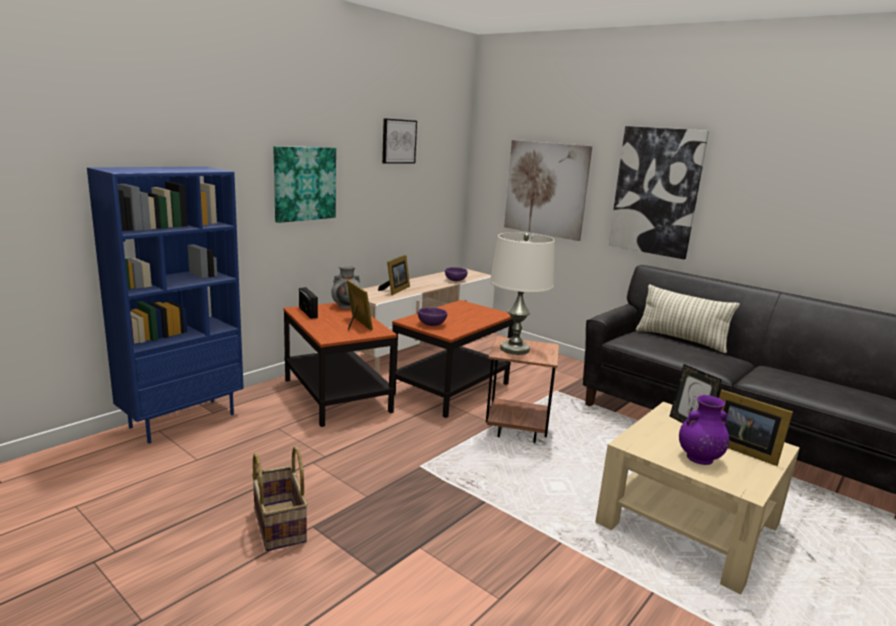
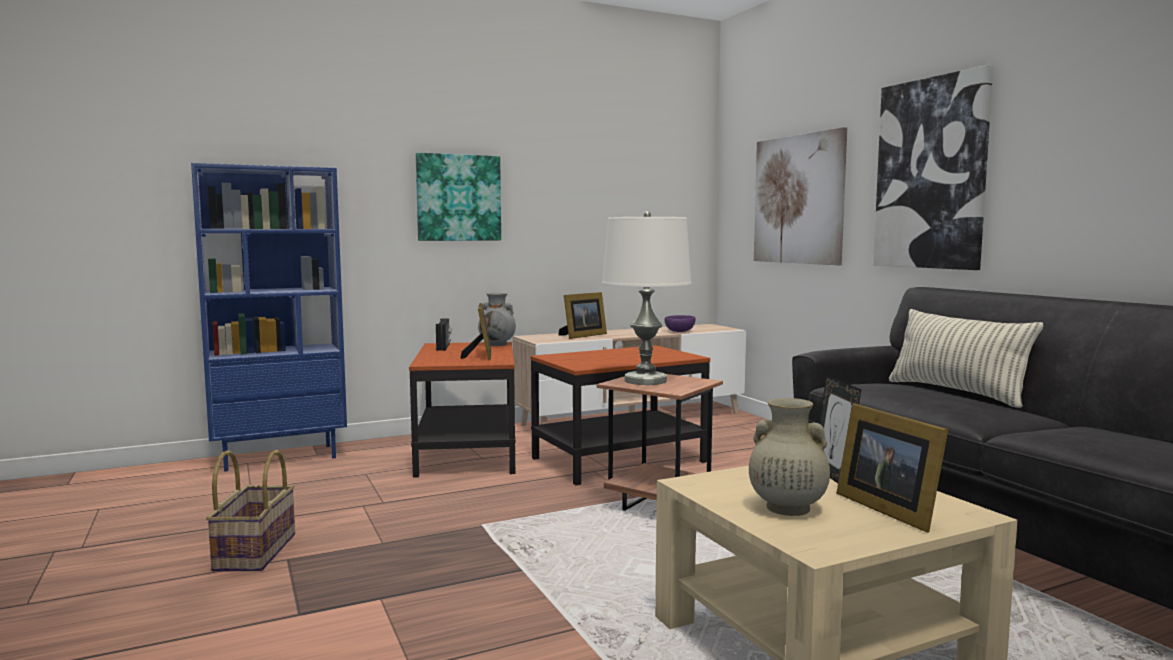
camera: 25 degrees right, 10 degrees down
picture [382,118,417,164] -> none
purple bowl [418,308,447,326] -> none
purple vase [679,395,729,465] -> beige vase [749,398,830,516]

